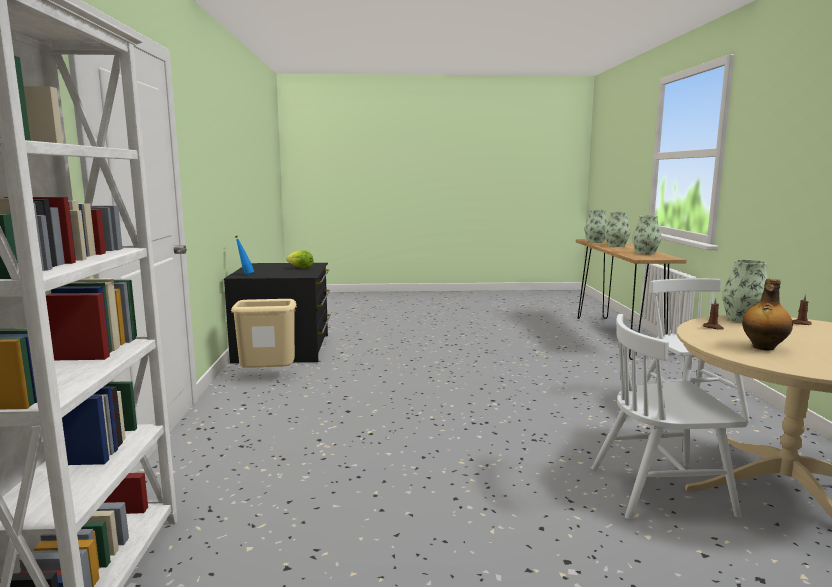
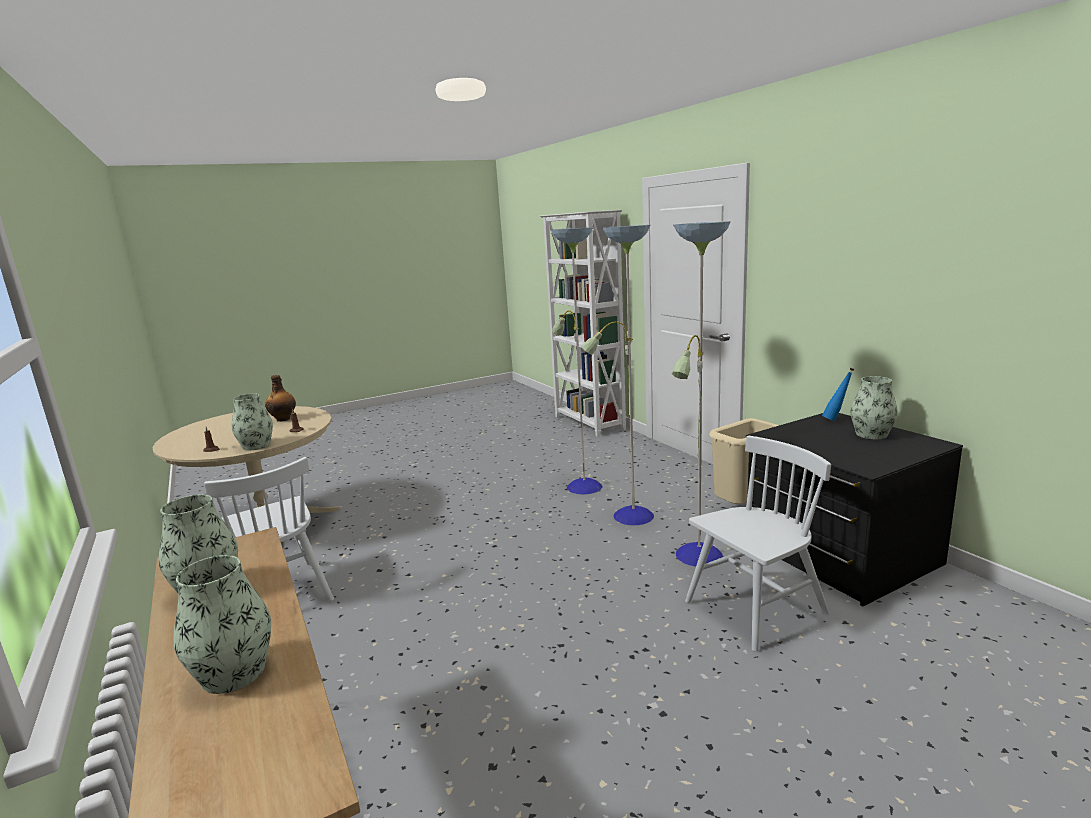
camera: 155 degrees right, 5 degrees up
lettuce [286,250,314,269] -> none
vase [585,210,607,243] -> vase moved to [850,376,898,439]
white chair [591,314,748,520] -> white chair moved to [685,436,831,652]
none -> floor lamp [551,221,731,566]

